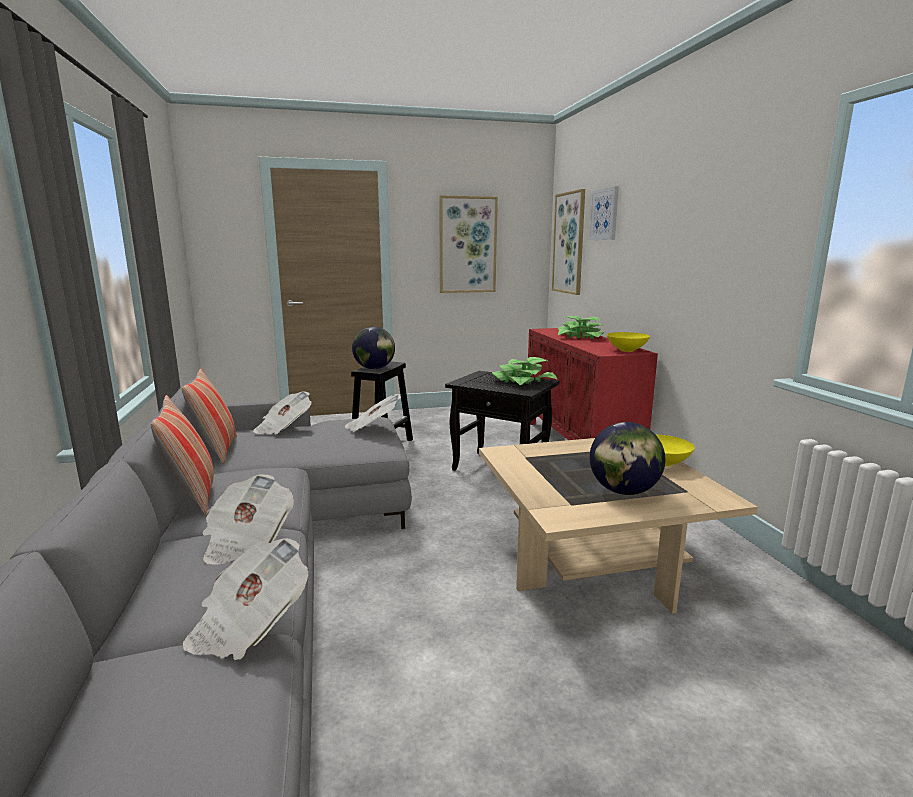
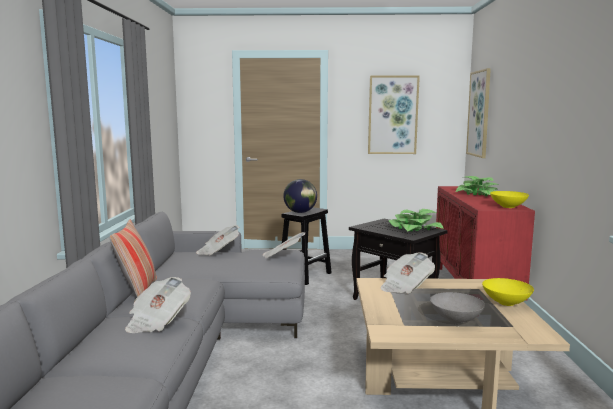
camera: 15 degrees right, 5 degrees down
pillow [181,369,237,464] -> none
newspaper [183,538,308,660] -> newspaper moved to [380,252,435,293]
picture [589,186,619,240] -> none
globe [590,422,665,495] -> grey bowl [430,292,485,324]

